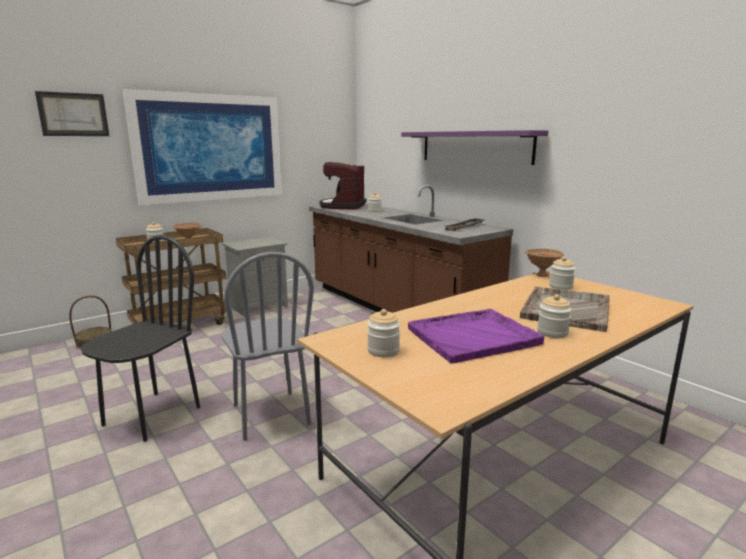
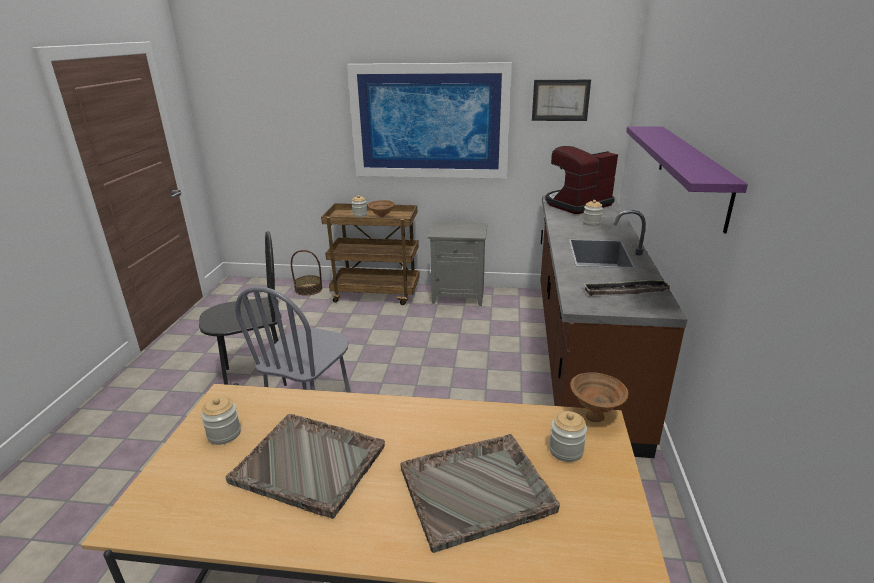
camera: 45 degrees right, 10 degrees up
picture [35,91,109,136] -> picture moved to [532,80,591,121]
purple tray [408,309,544,364] -> grey tray [225,414,385,519]
jar [537,294,572,338] -> none

